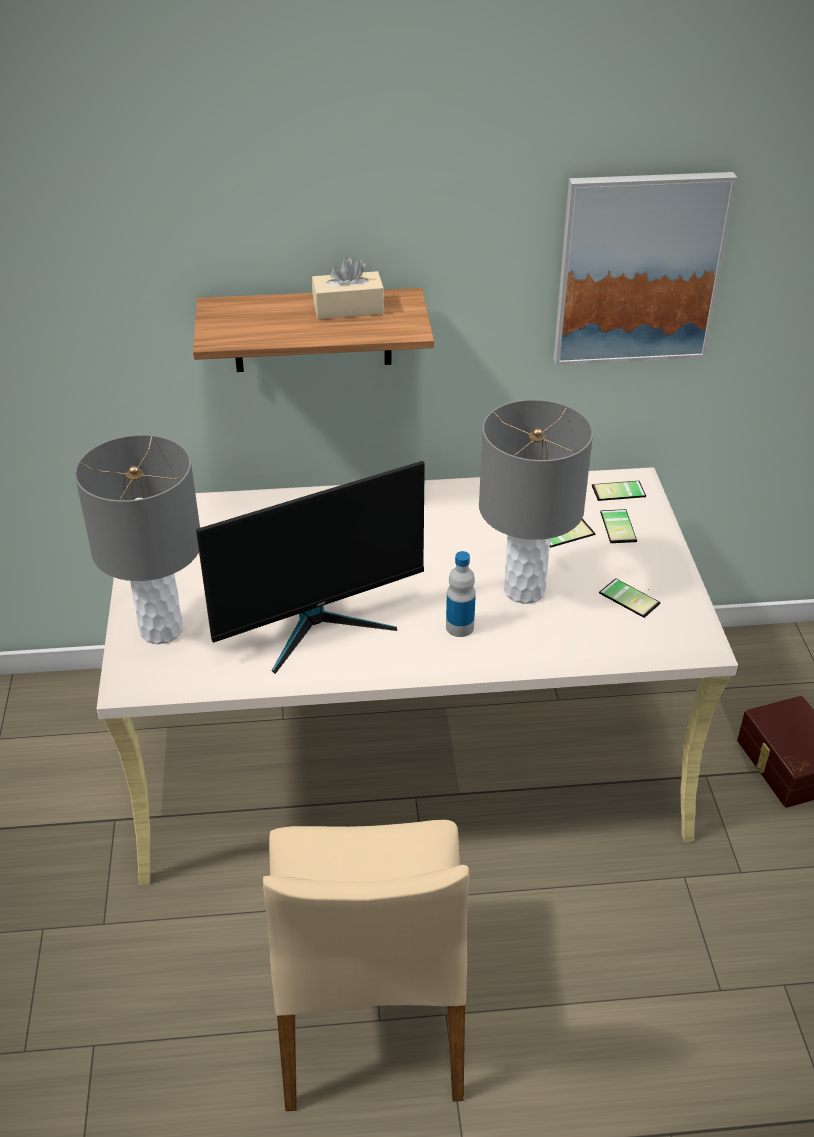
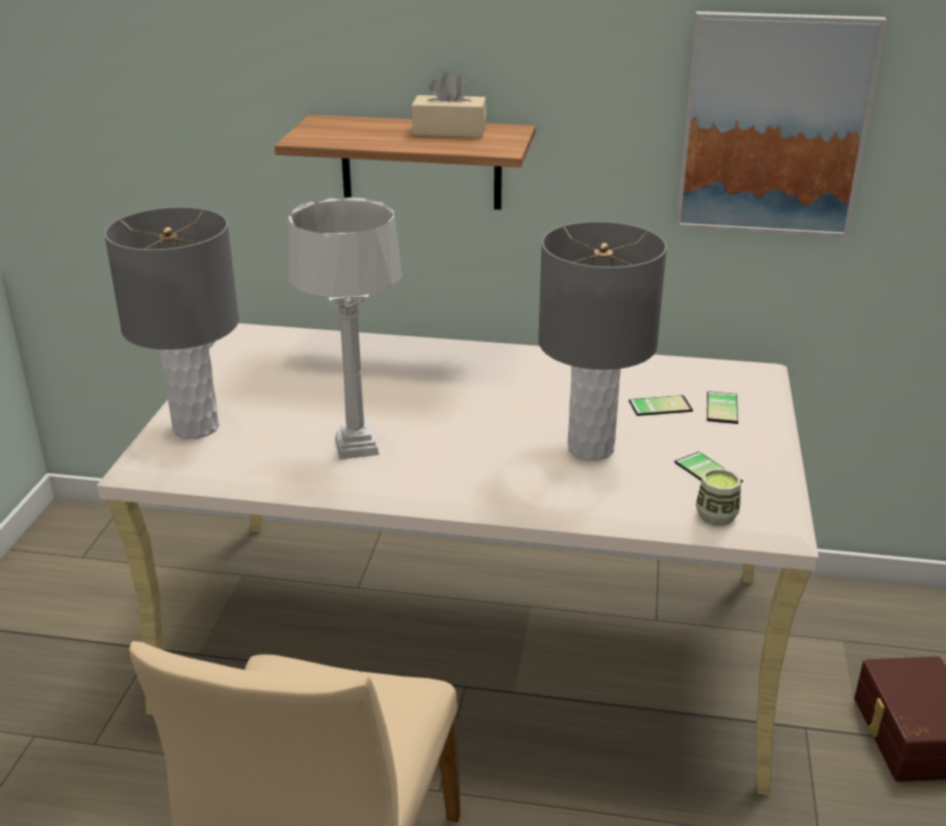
camera: 15 degrees right, 10 degrees down
monitor [196,461,425,674] -> grey table lamp [288,197,402,459]
bottle [446,551,476,637] -> none
phone [592,481,646,501] -> none
none -> cup [696,469,741,526]

